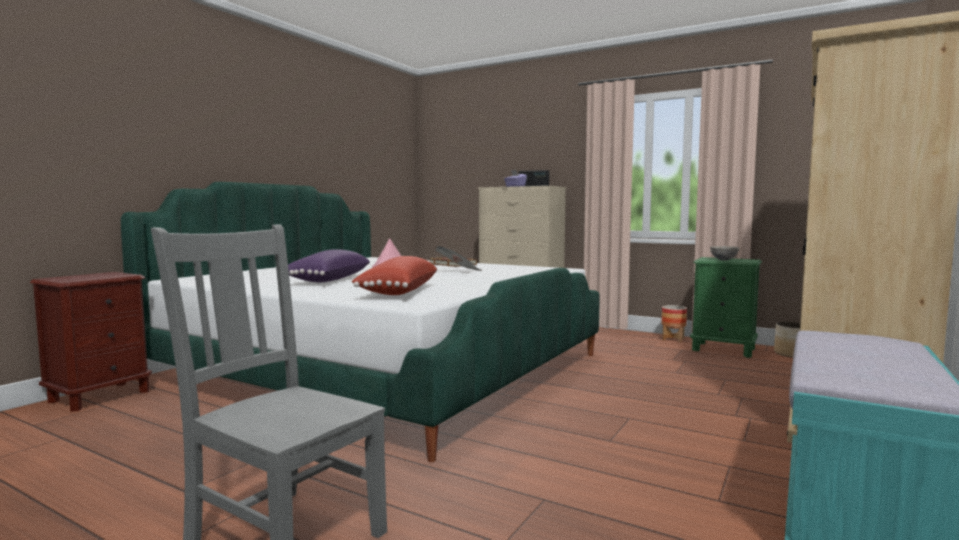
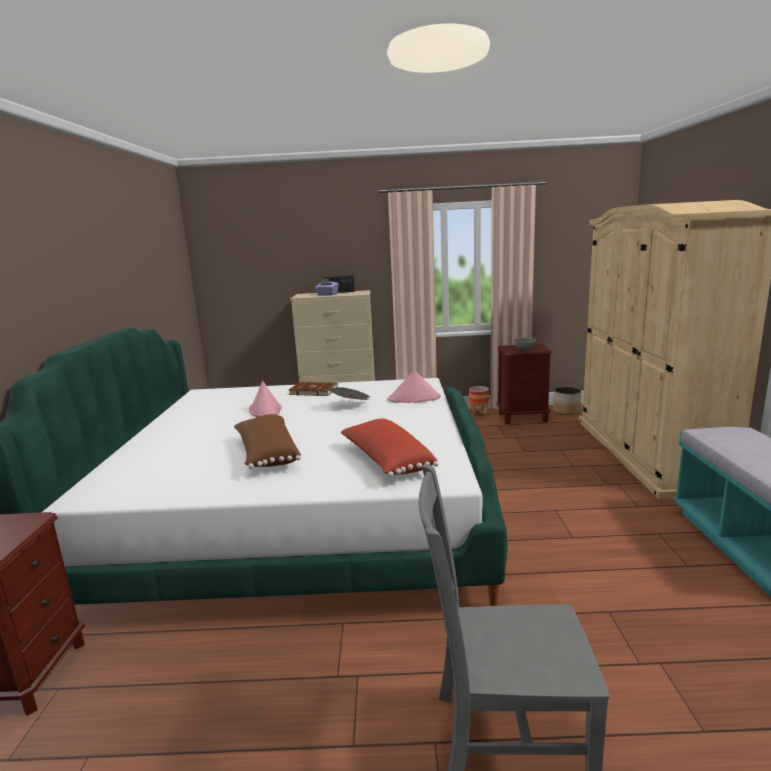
camera: 30 degrees left, 10 degrees up
purple pillow [288,249,370,282] -> brown pillow [234,414,301,469]
green nightstand [690,257,762,358] -> brown nightstand [497,344,553,424]
none -> pink hat [388,370,441,403]

